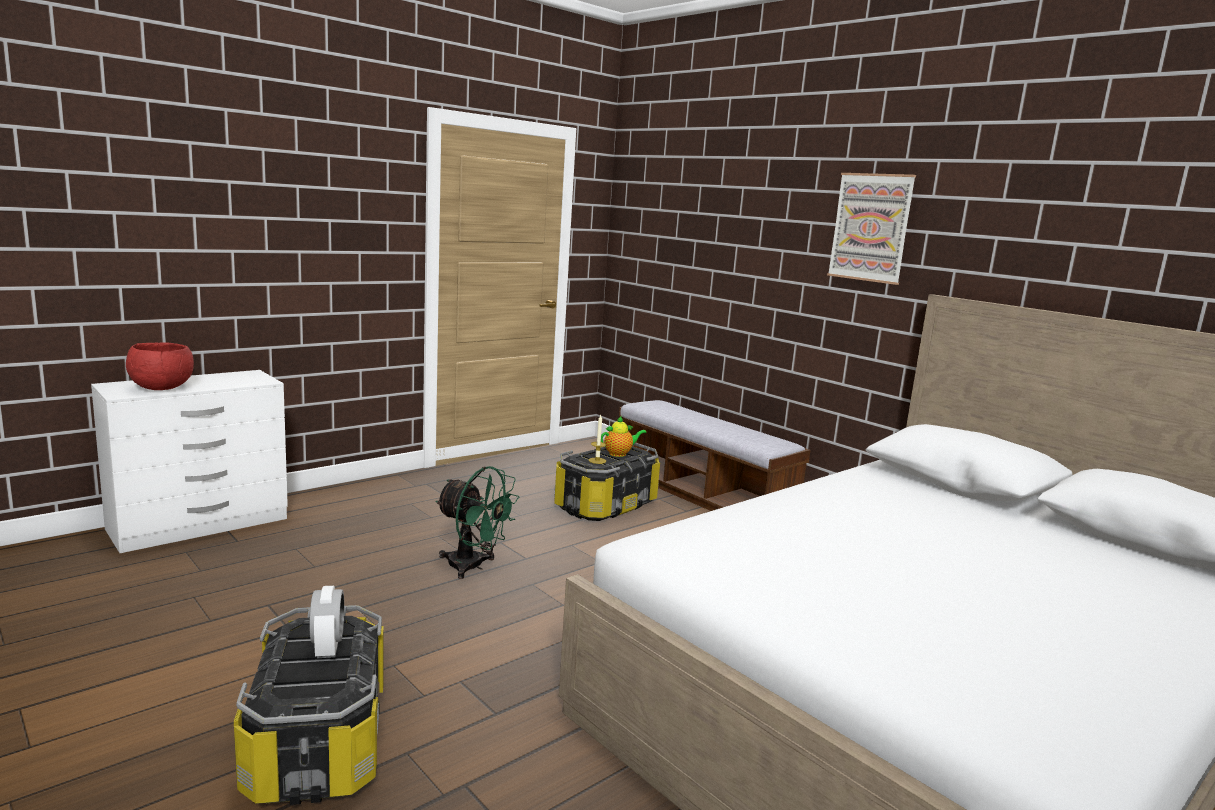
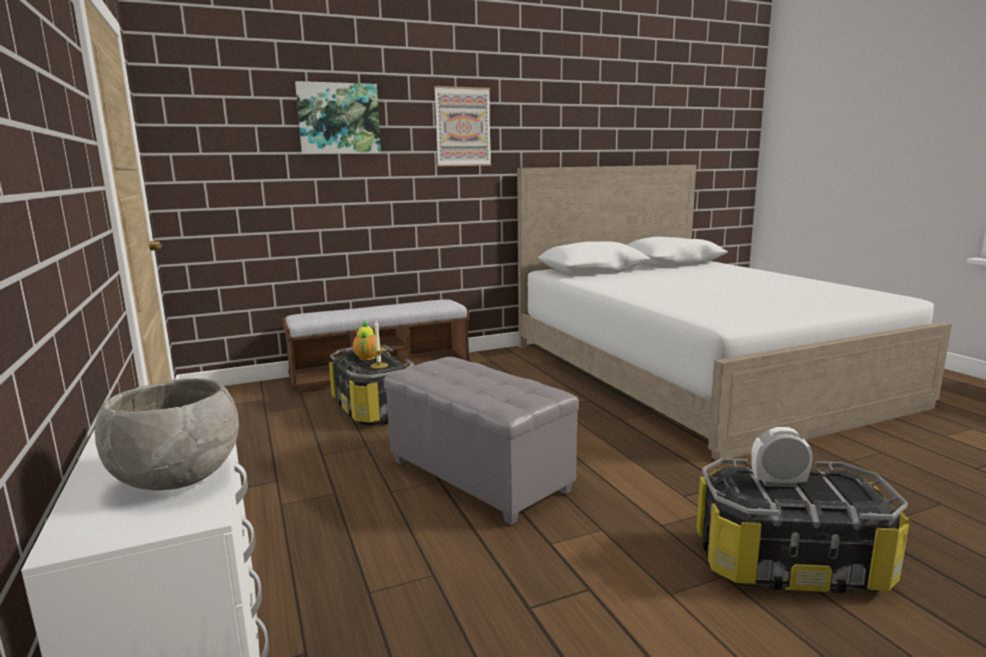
camera: 70 degrees left, 0 degrees up
red bowl [126,342,194,390] -> grey bowl [94,378,239,490]
green fan [435,466,519,579] -> grey ottoman [384,357,579,525]
none -> picture [295,81,381,154]

